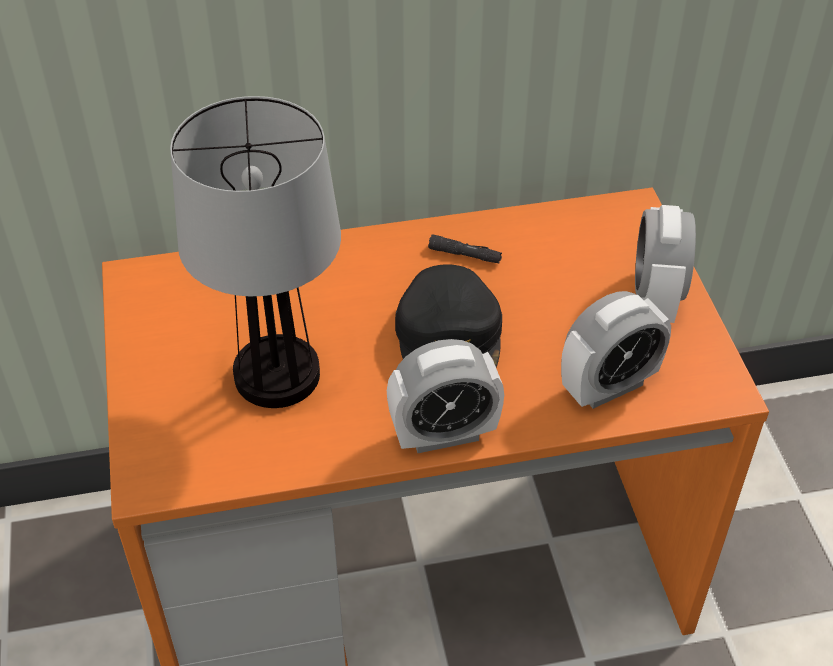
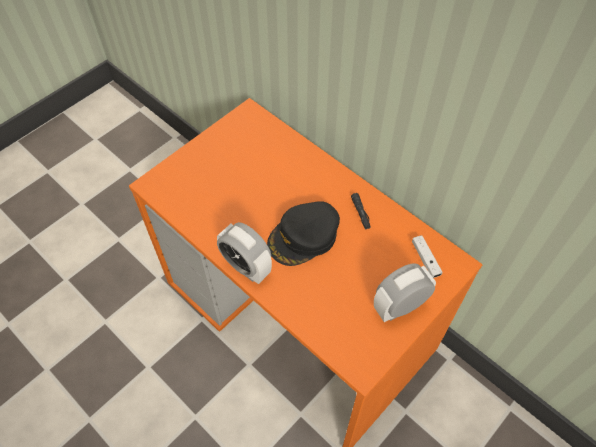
camera: 55 degrees right, 10 degrees up
table lamp [170,96,341,408] -> none
alarm clock [561,291,671,409] -> none
none -> white game controller [412,235,443,278]

